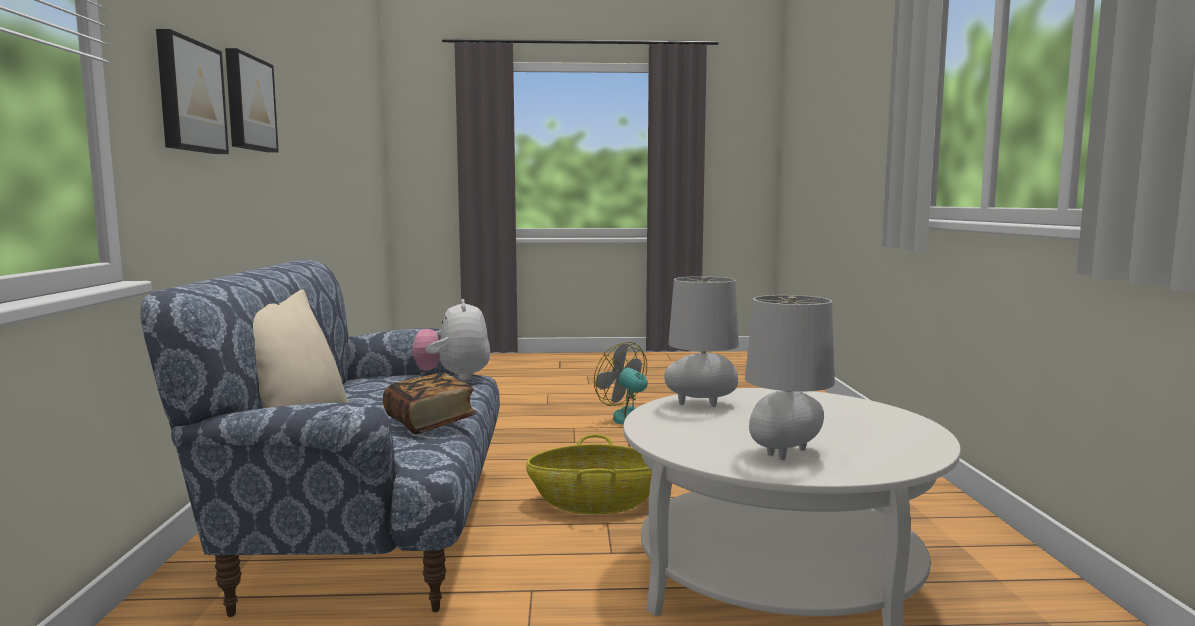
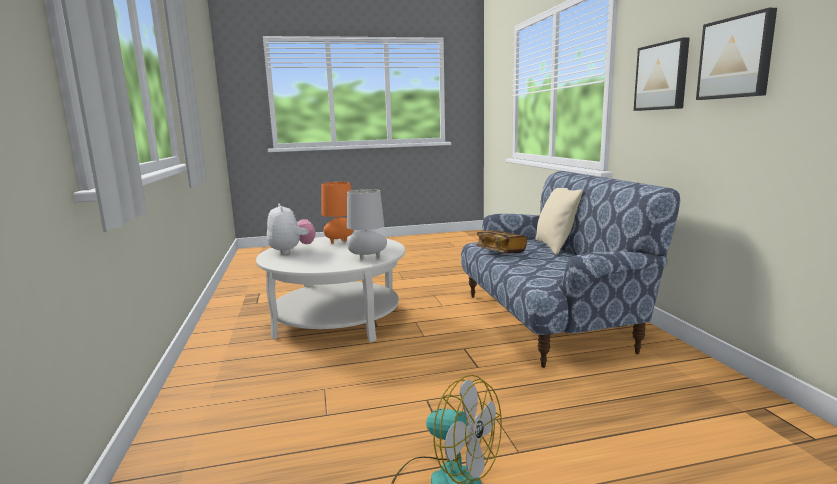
camera: 170 degrees right, 5 degrees up
plush toy [413,299,490,380] -> plush toy moved to [267,203,315,254]
basket [526,434,652,514] -> none
grey table lamp [745,295,835,460] -> orange table lamp [321,182,354,244]

